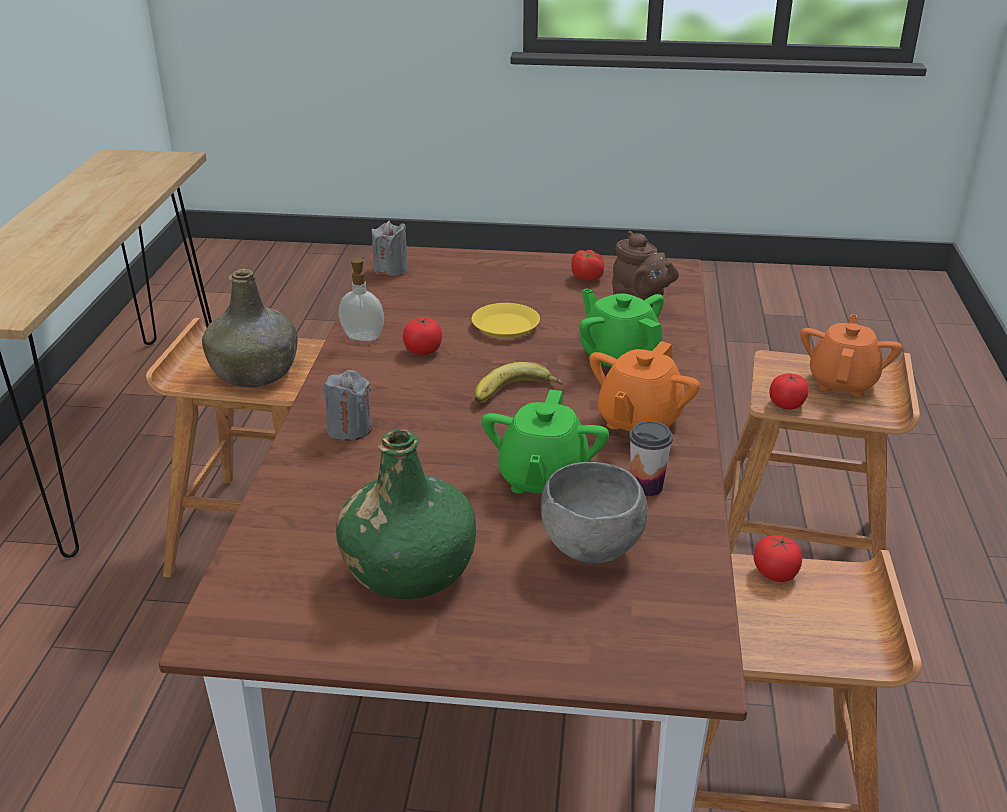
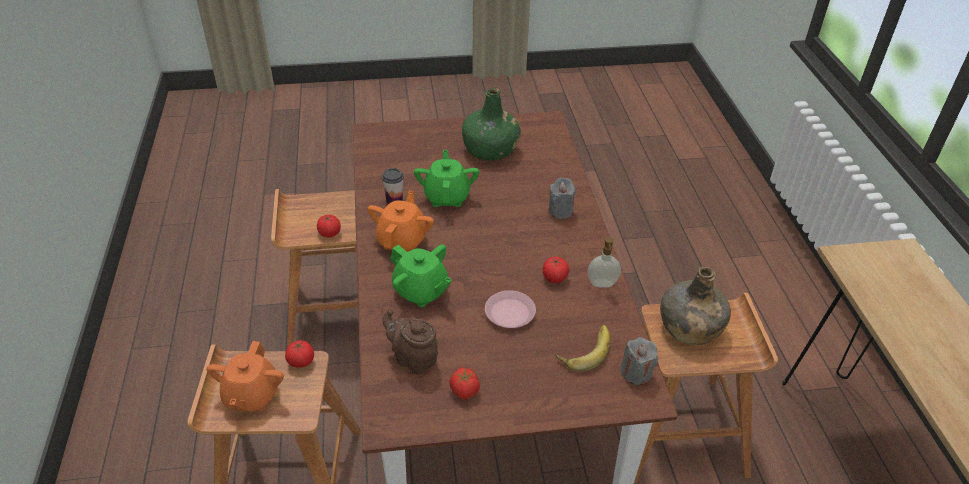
camera: 165 degrees right, 10 degrees up
yellow plate [472,303,540,338] -> pink plate [485,290,536,328]
banana [474,362,562,403] -> banana moved to [556,325,610,372]
grey bowl [541,462,648,564] -> none

